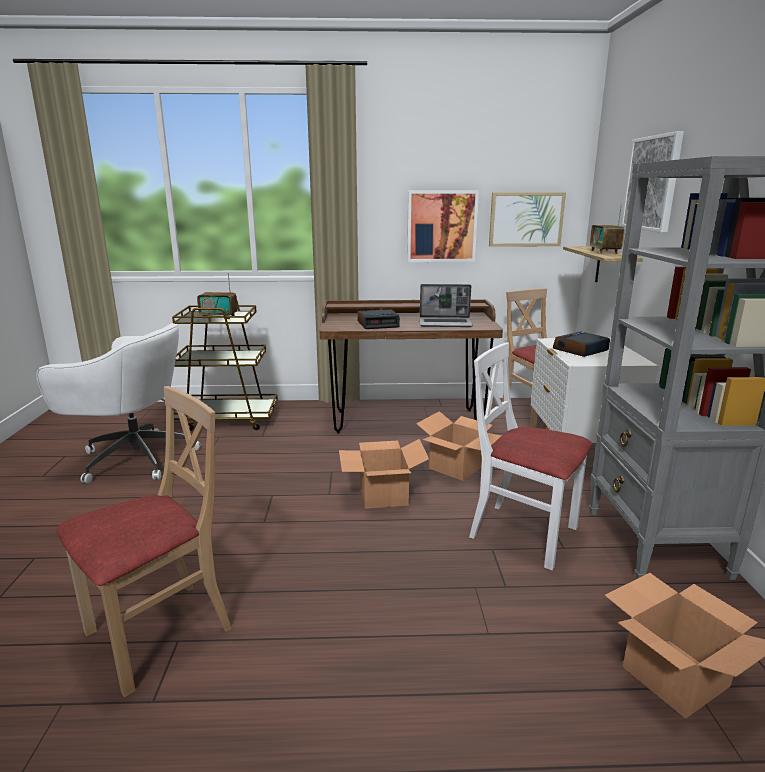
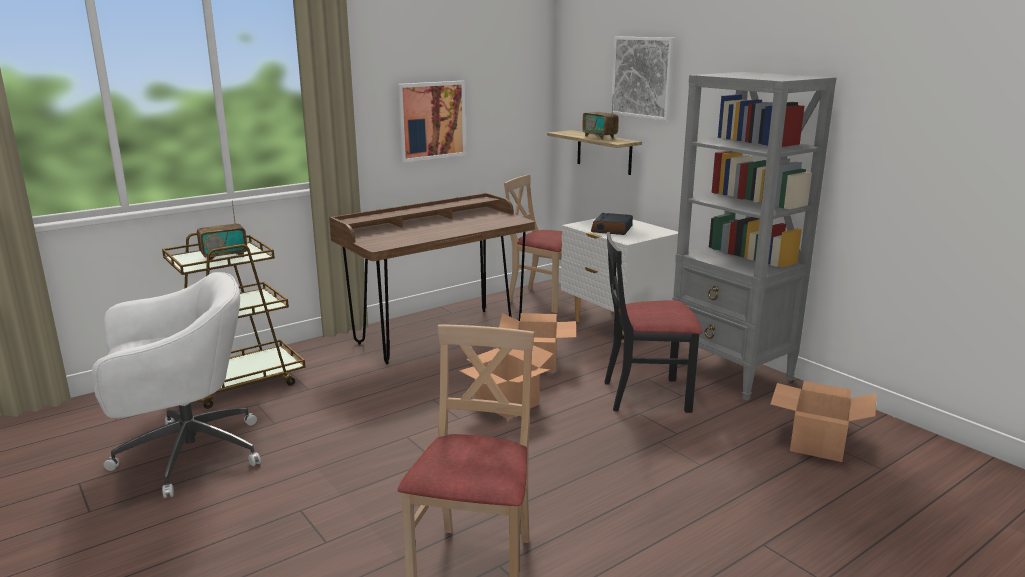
camera: 35 degrees left, 0 degrees up
alarm clock [357,309,400,329] -> none
laptop [420,284,473,327] -> none
white chair [469,343,592,570] -> black chair [604,232,703,413]
picture [489,193,566,247] -> none

